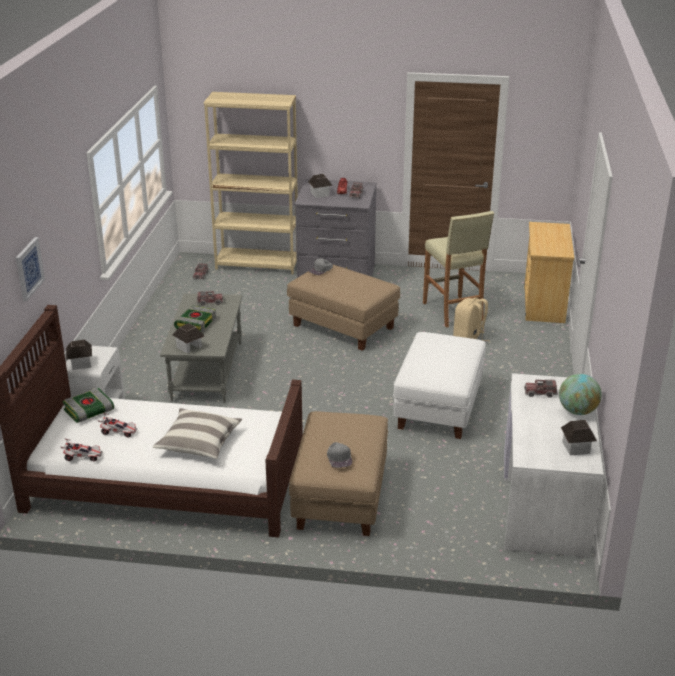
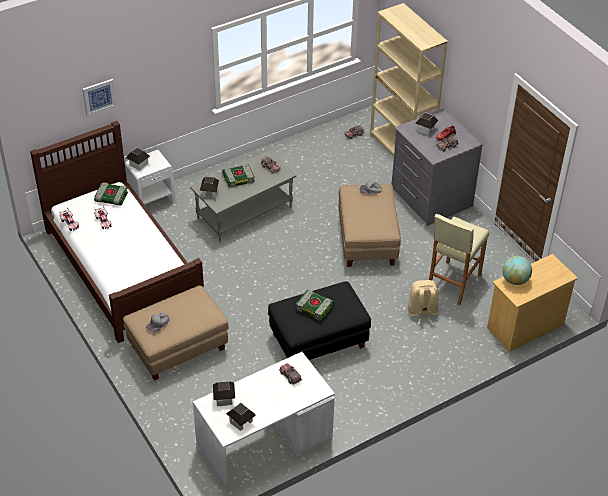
camera: 50 degrees right, 15 degrees up
pillow [153,408,242,459] -> none
white ottoman [393,332,486,439] -> black ottoman [268,281,371,360]
globe [559,374,602,415] -> globe moved to [503,256,532,285]
none -> toy house [213,381,235,406]
none -> book [296,290,334,321]

